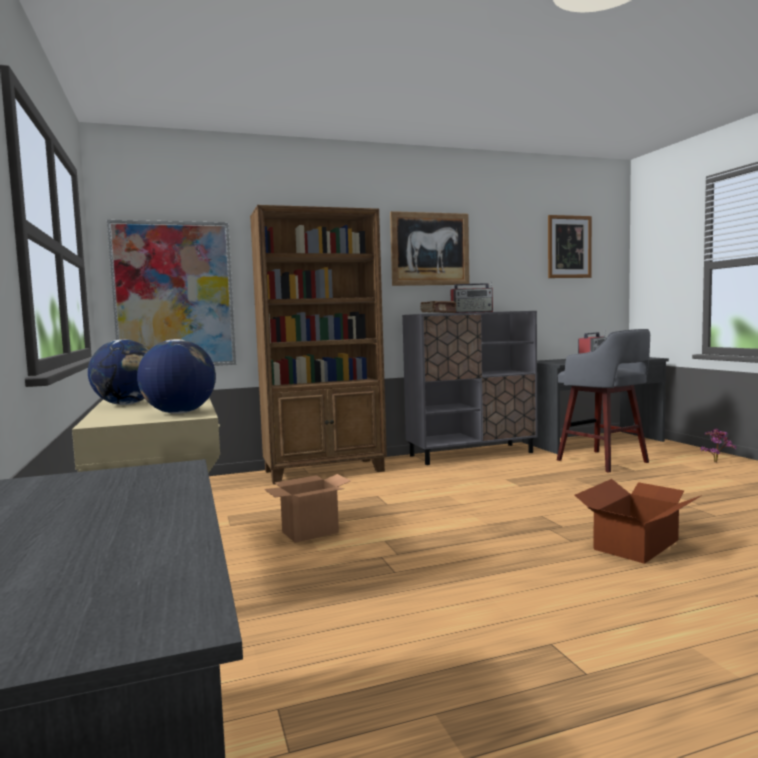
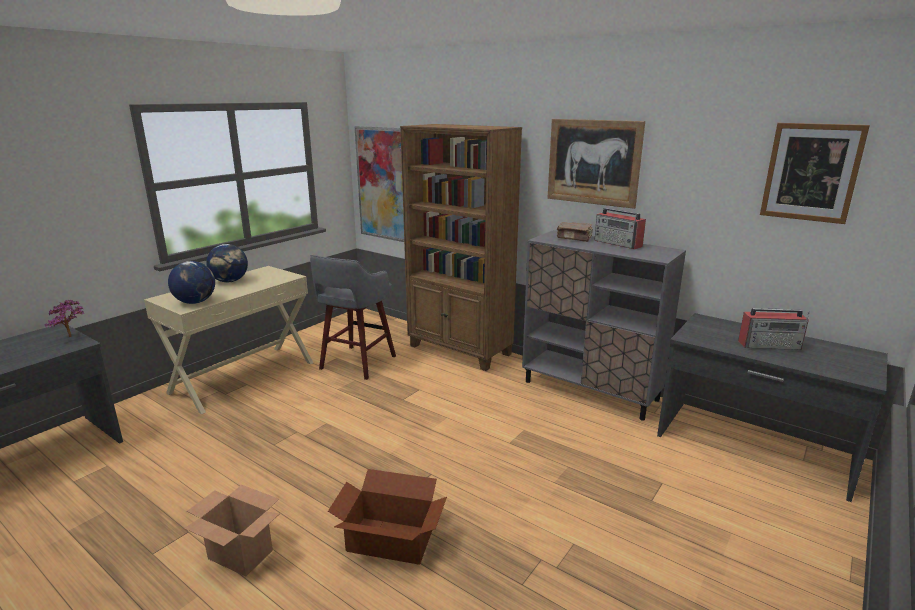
camera: 55 degrees right, 15 degrees up
cardboard box [264,474,351,543] -> cardboard box moved to [184,485,280,577]
grey stool [557,329,650,473] -> grey stool moved to [310,255,396,380]
potted plant [700,429,736,463] -> potted plant moved to [44,299,84,337]

